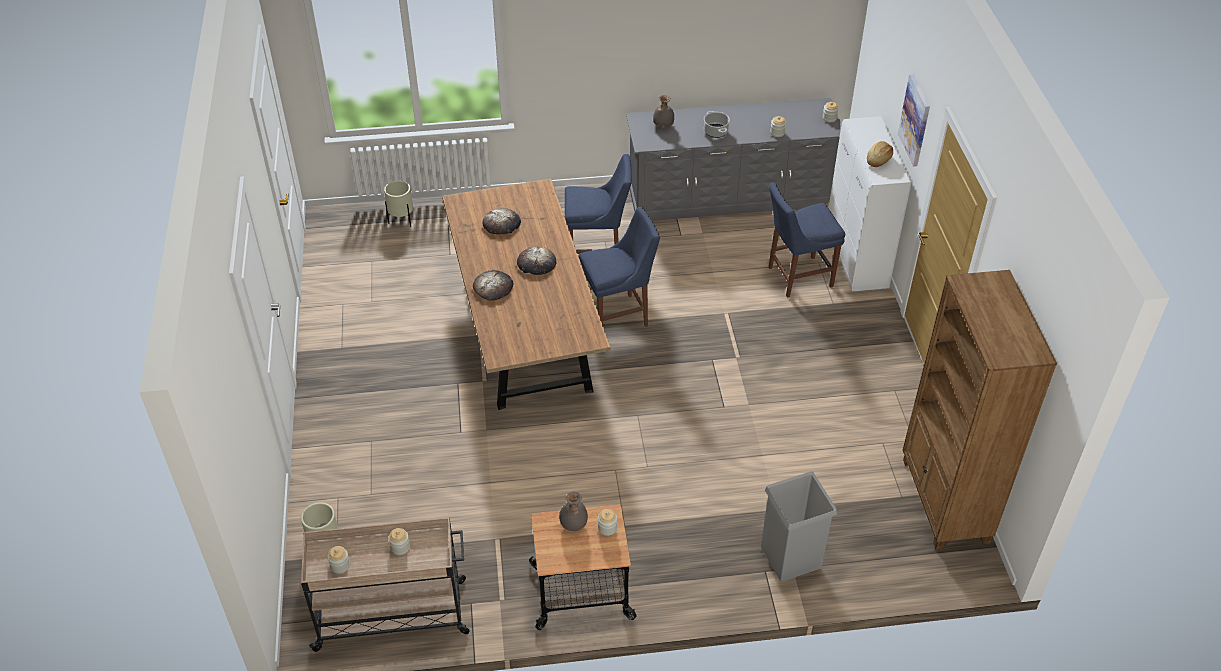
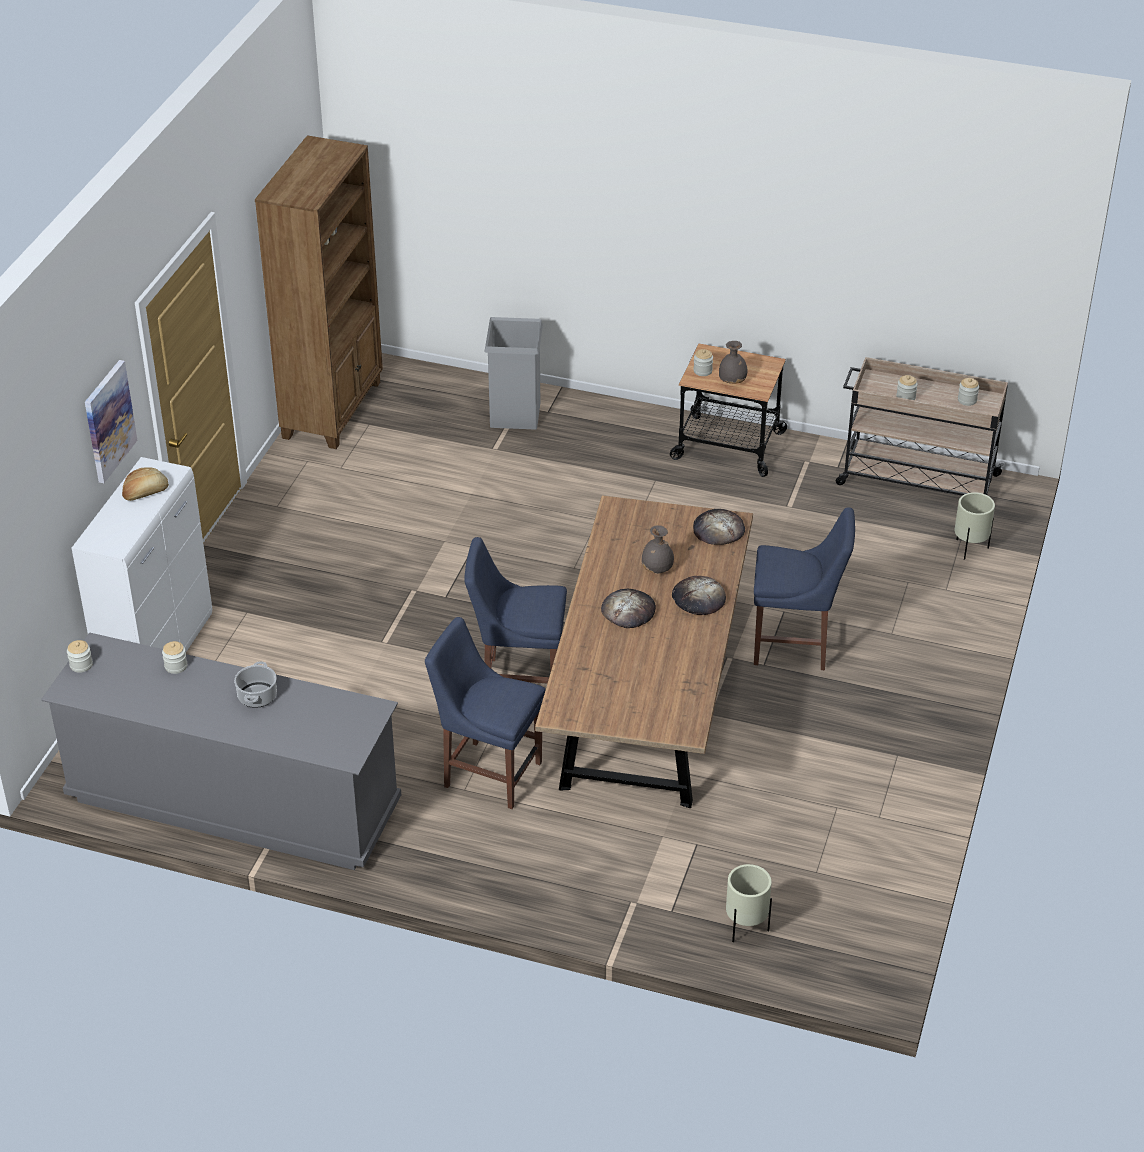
camera: 155 degrees left, 5 degrees down
bread [482,208,521,234] -> bread moved to [693,509,745,545]
grey vase [653,95,674,127] -> grey vase moved to [641,525,674,574]
blue chair [769,182,845,298] -> blue chair moved to [754,507,855,670]

